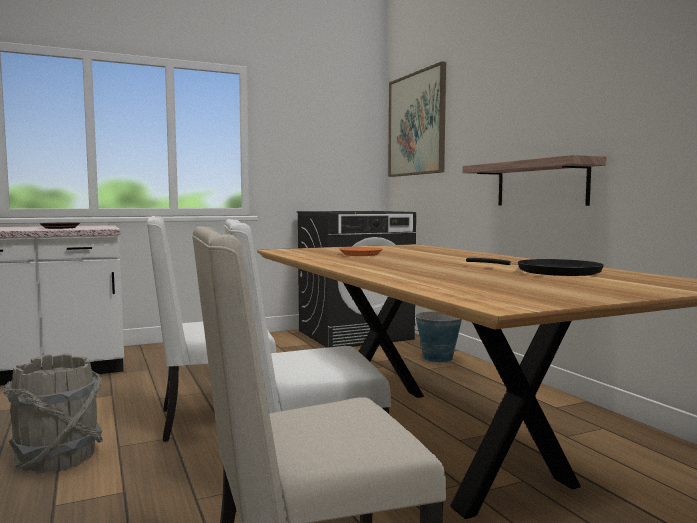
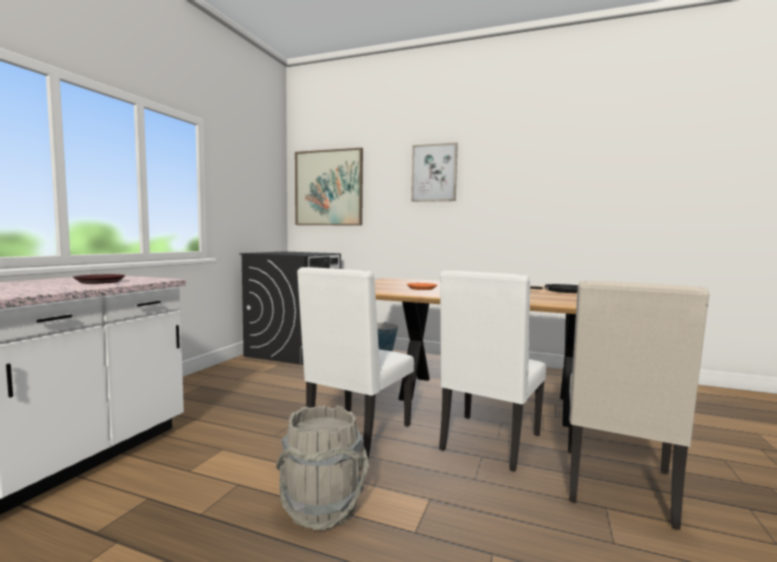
camera: 45 degrees left, 0 degrees up
shelf [463,155,606,206] -> none
none -> picture [411,142,458,202]

